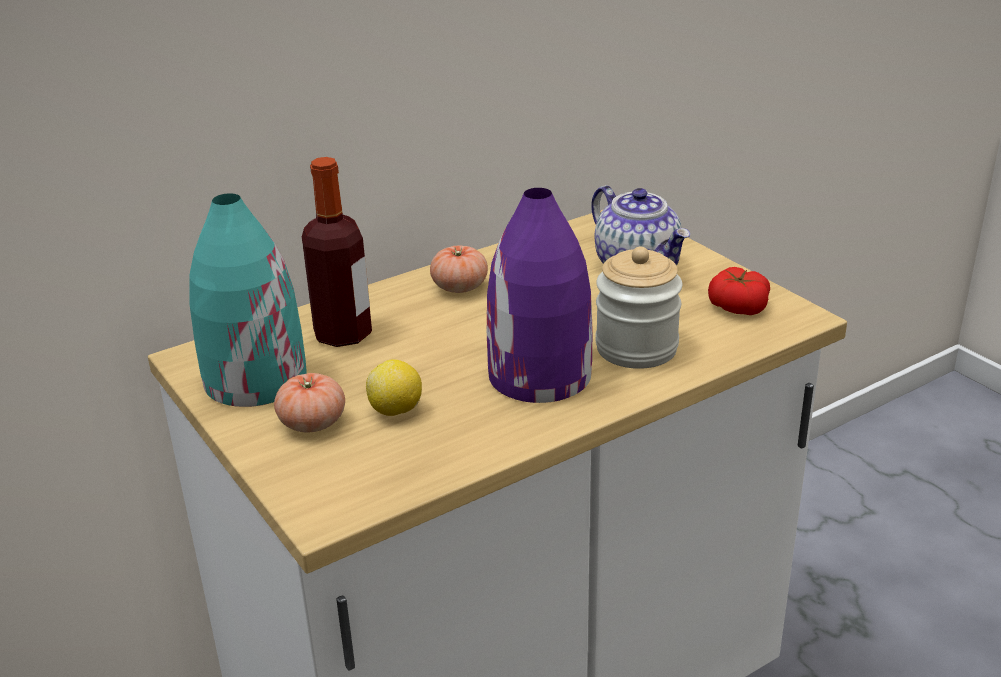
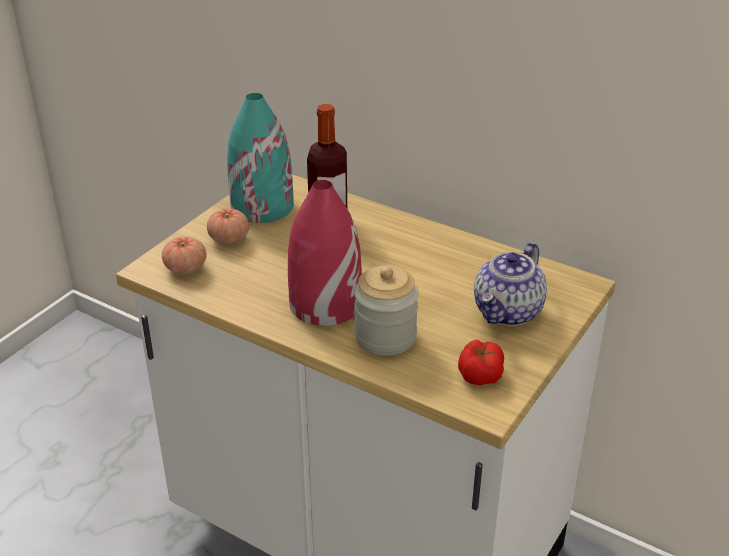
camera: 65 degrees right, 5 degrees up
lemon [366,359,422,416] -> none
tomato [430,245,488,293] -> tomato moved to [162,236,206,274]
purple vase [487,188,593,403] -> red vase [288,180,362,326]

